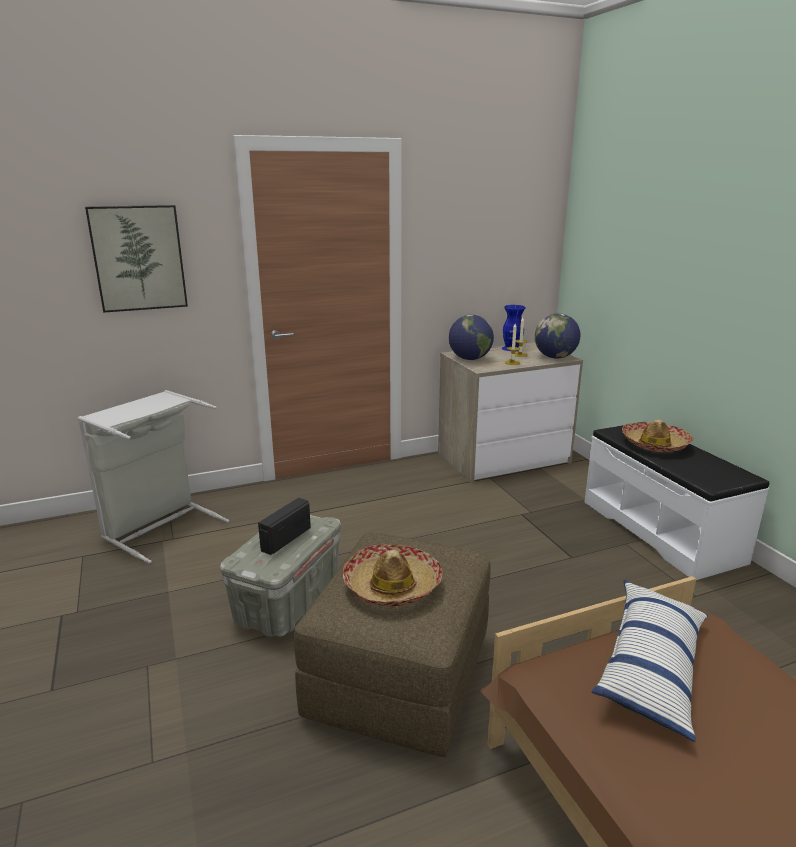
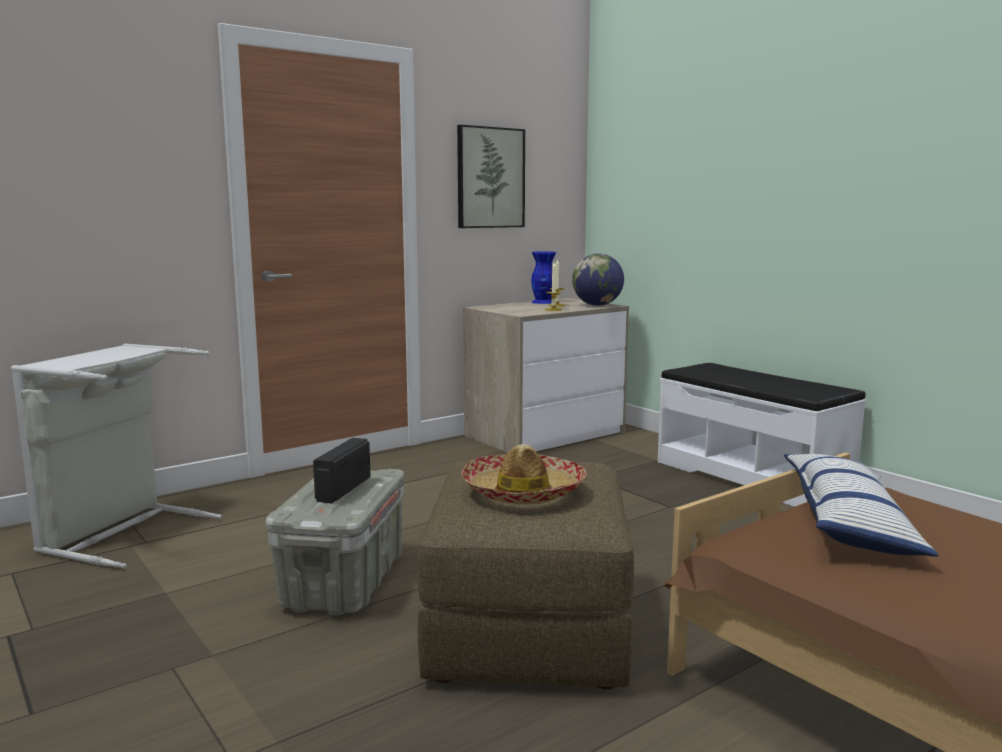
camera: 15 degrees left, 10 degrees down
picture [85,205,188,313] -> picture moved to [457,125,525,228]
globe [449,315,494,360] -> none
hat [622,420,694,452] -> none

